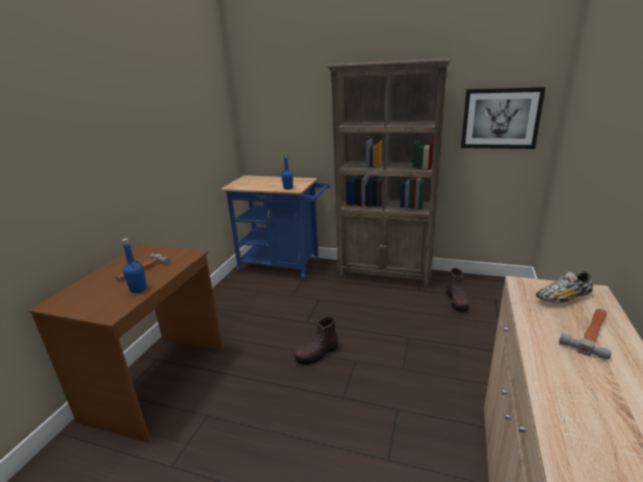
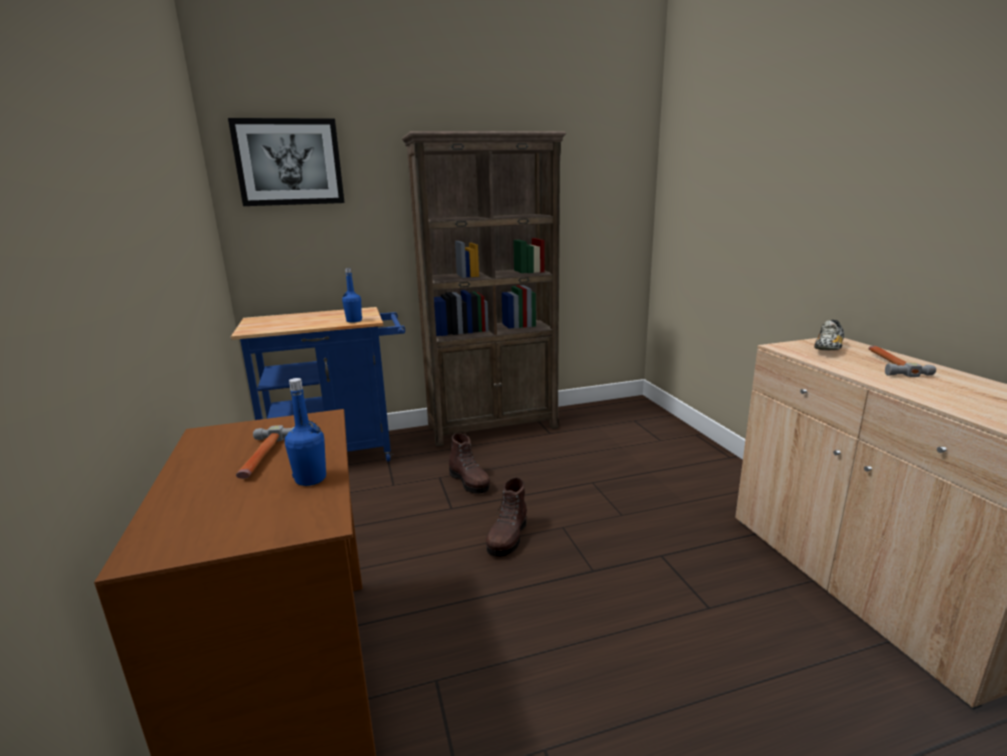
camera: 35 degrees left, 5 degrees down
brown boot [446,268,469,312] -> brown boot moved to [449,433,490,494]
picture [461,87,546,149] -> picture moved to [228,118,345,206]

